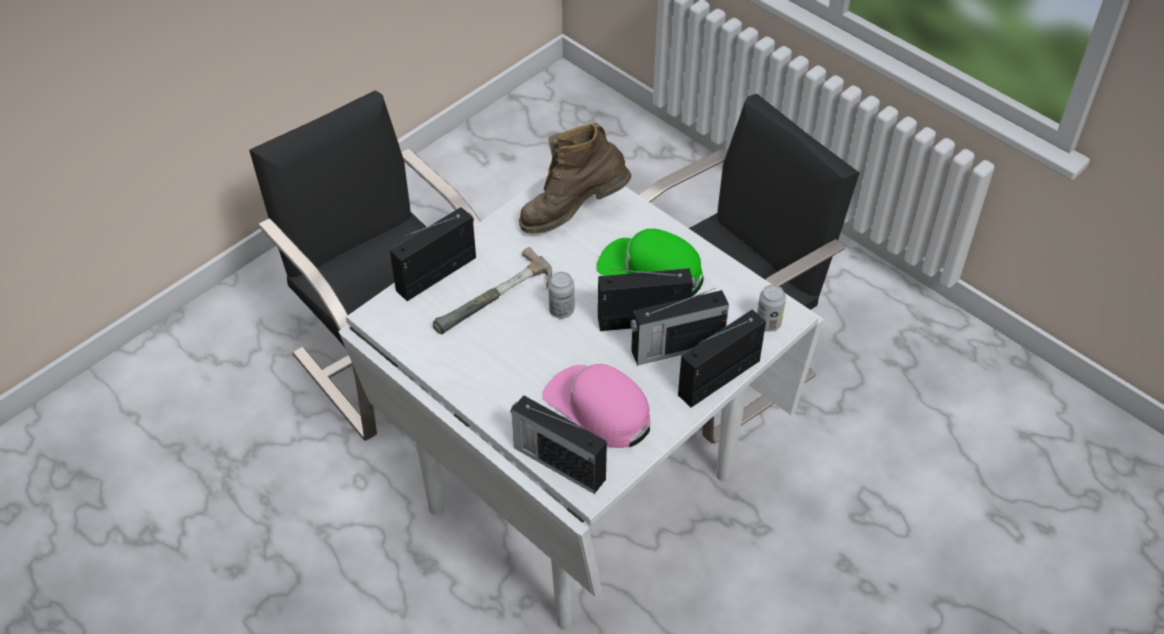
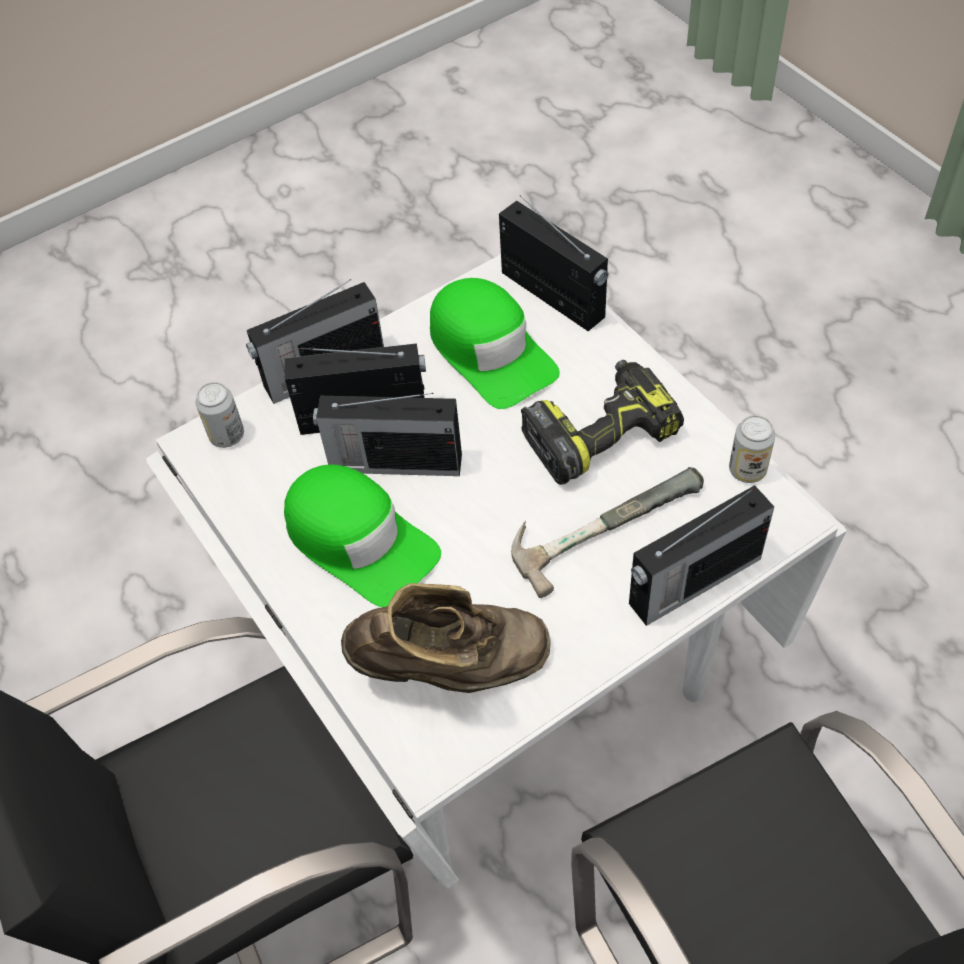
camera: 165 degrees left, 5 degrees up
pink cap [542,364,650,448] -> green cap [430,278,560,409]
can [548,272,574,318] -> can moved to [729,415,775,483]
none -> power drill [521,360,684,485]

